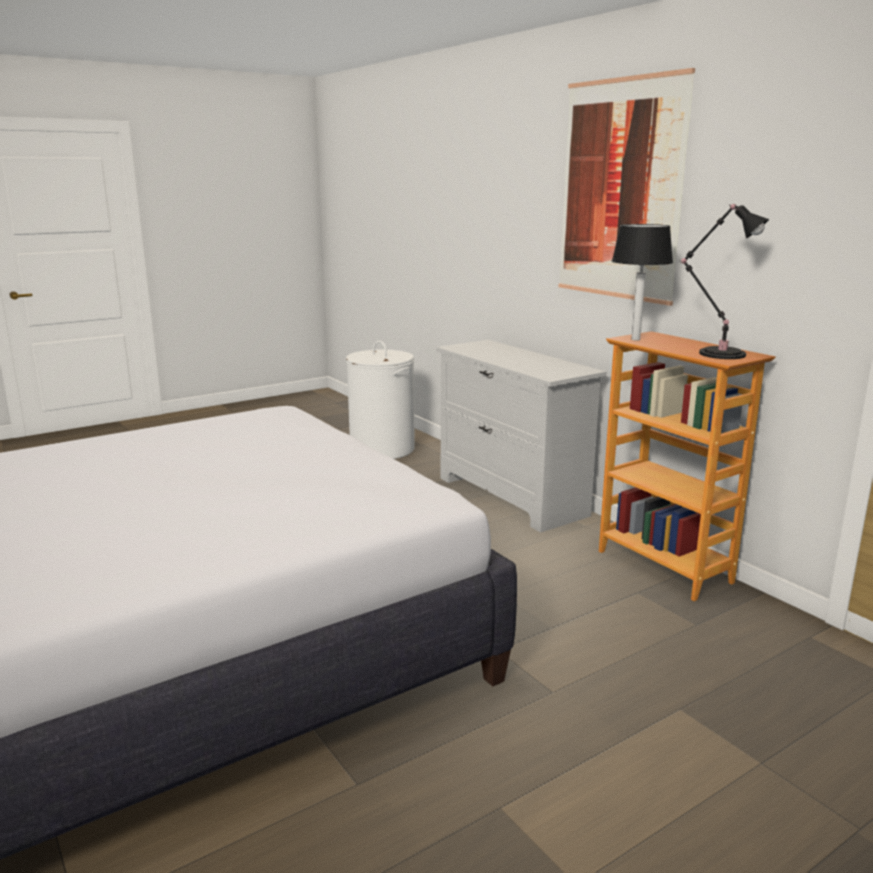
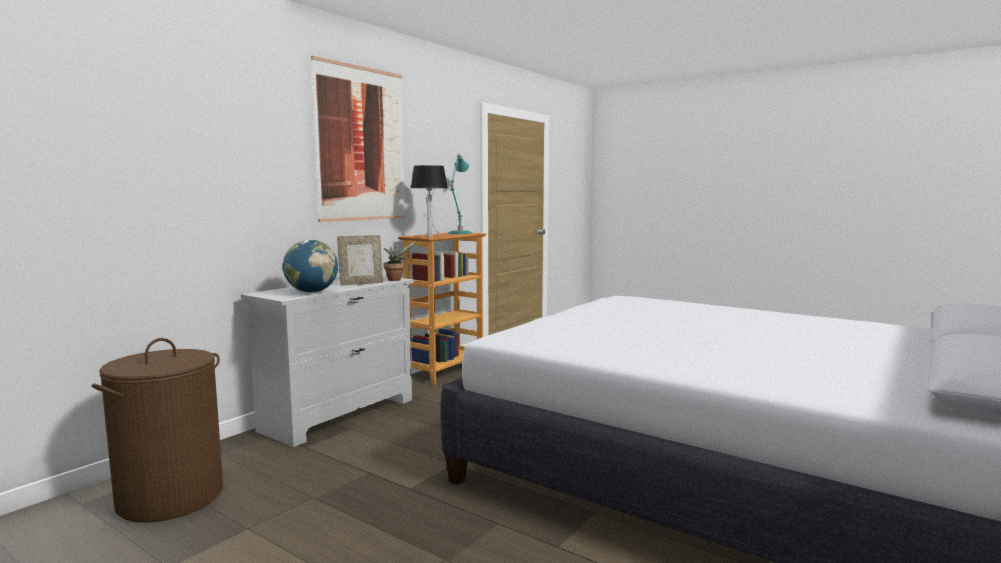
camera: 110 degrees left, 10 degrees down
white laundry basket [346,341,415,459] -> brown laundry basket [92,338,223,522]
black table lamp [681,204,769,359] -> turquoise table lamp [448,154,472,234]
none -> globe [283,240,338,293]
none -> picture frame [337,235,383,286]
none -> potted plant [384,241,417,281]

